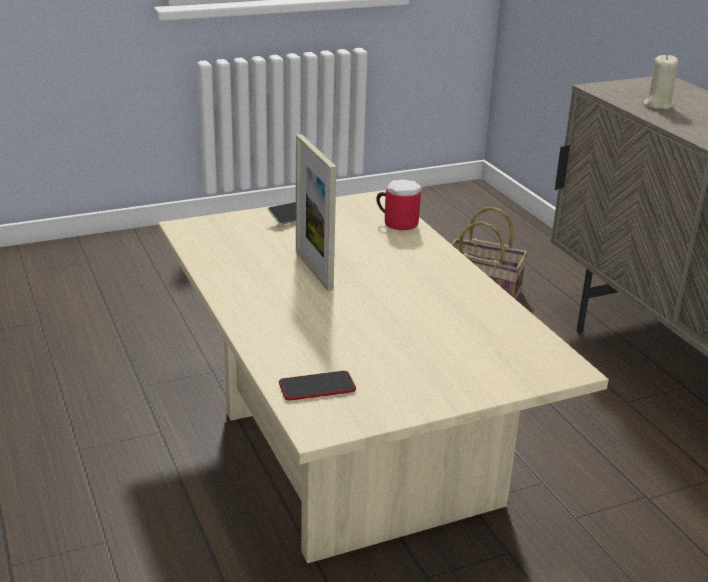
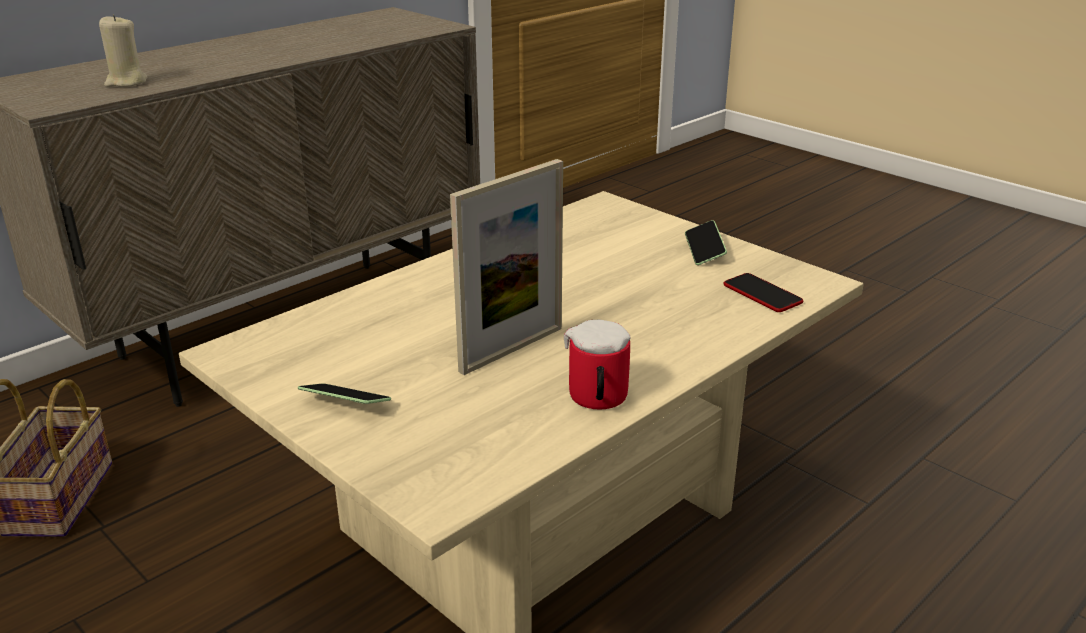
camera: 110 degrees left, 0 degrees up
mug [376,179,422,230] -> mug moved to [564,320,630,410]
none -> phone [685,220,727,265]

